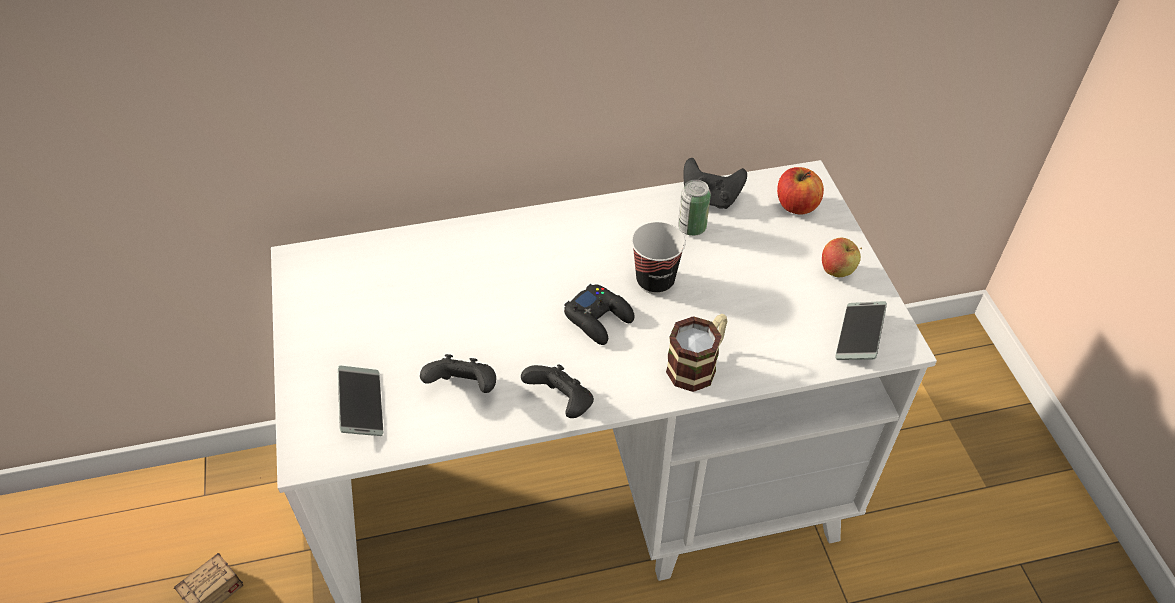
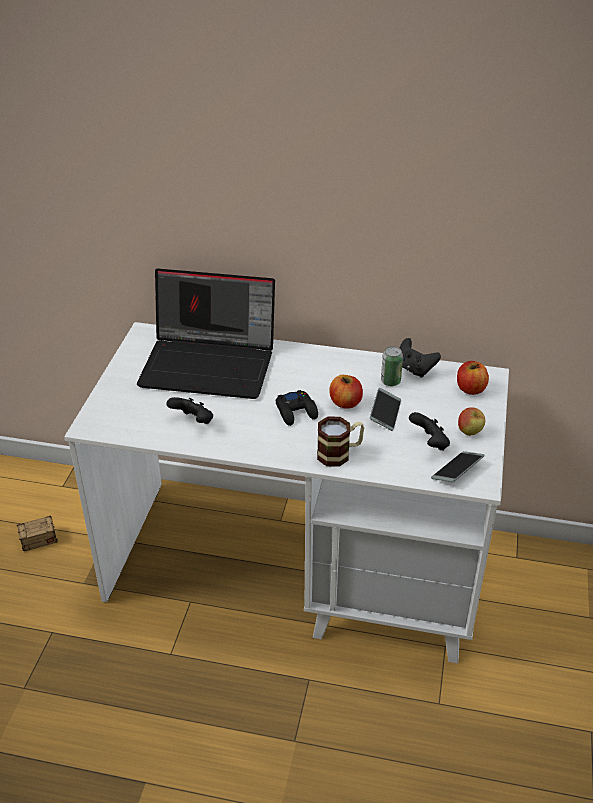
camera: 25 degrees right, 10 degrees down
phone [338,366,383,436] -> phone moved to [370,388,401,431]
black game controller [521,364,594,418] -> black game controller moved to [409,412,450,451]
cup [631,222,686,294] -> apple [329,375,363,409]
none -> laptop [137,269,275,399]

